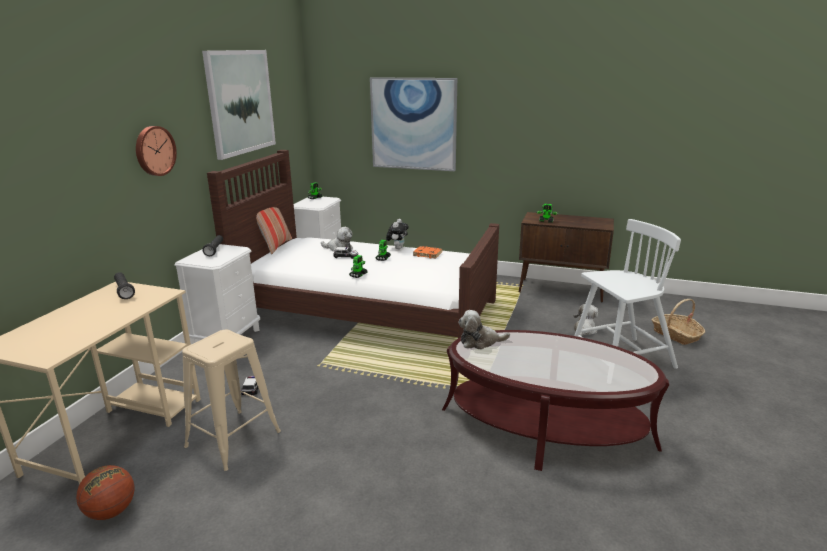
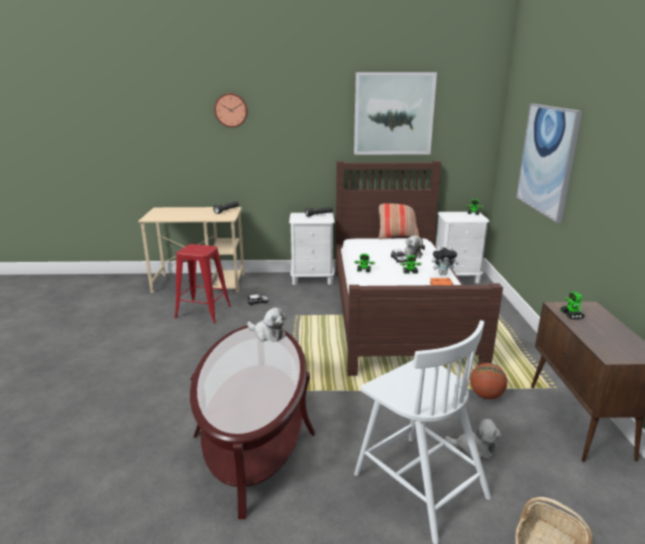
camera: 70 degrees right, 0 degrees up
basketball [76,465,134,520] -> basketball moved to [470,363,507,399]
wall clock [136,126,177,176] -> wall clock moved to [214,93,248,128]
beige stool [182,330,281,471] -> red stool [175,244,231,323]
plush toy [458,310,510,350] -> plush toy turned 150 degrees clockwise [247,308,286,342]

